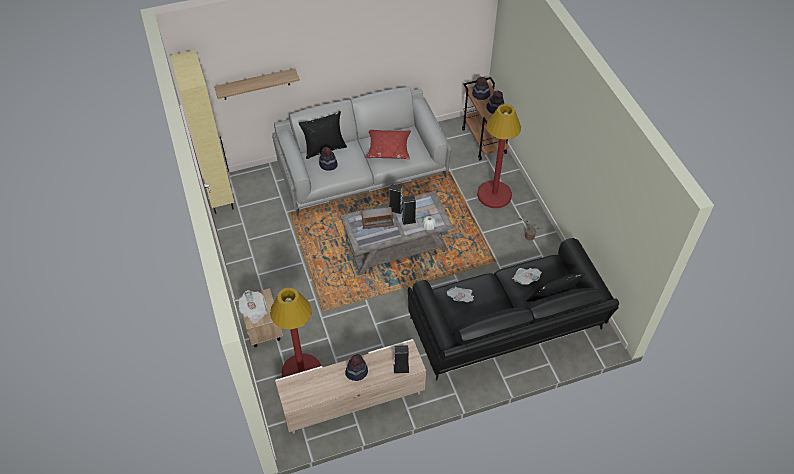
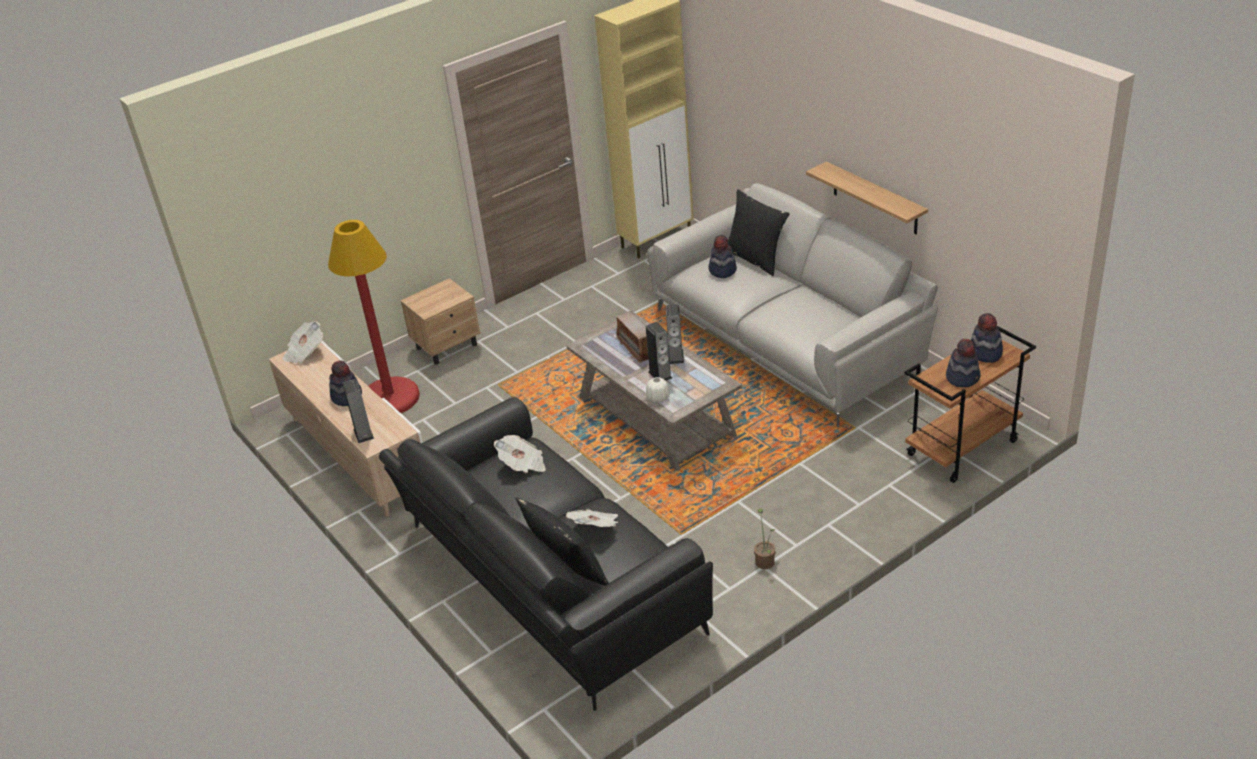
camera: 75 degrees right, 15 degrees down
shelf [214,68,300,100] -> shelf moved to [806,162,928,234]
newspaper [239,290,267,324] -> newspaper moved to [282,321,323,364]
red pillow [366,130,411,159] -> none
red floor lamp [477,104,521,208] -> none

